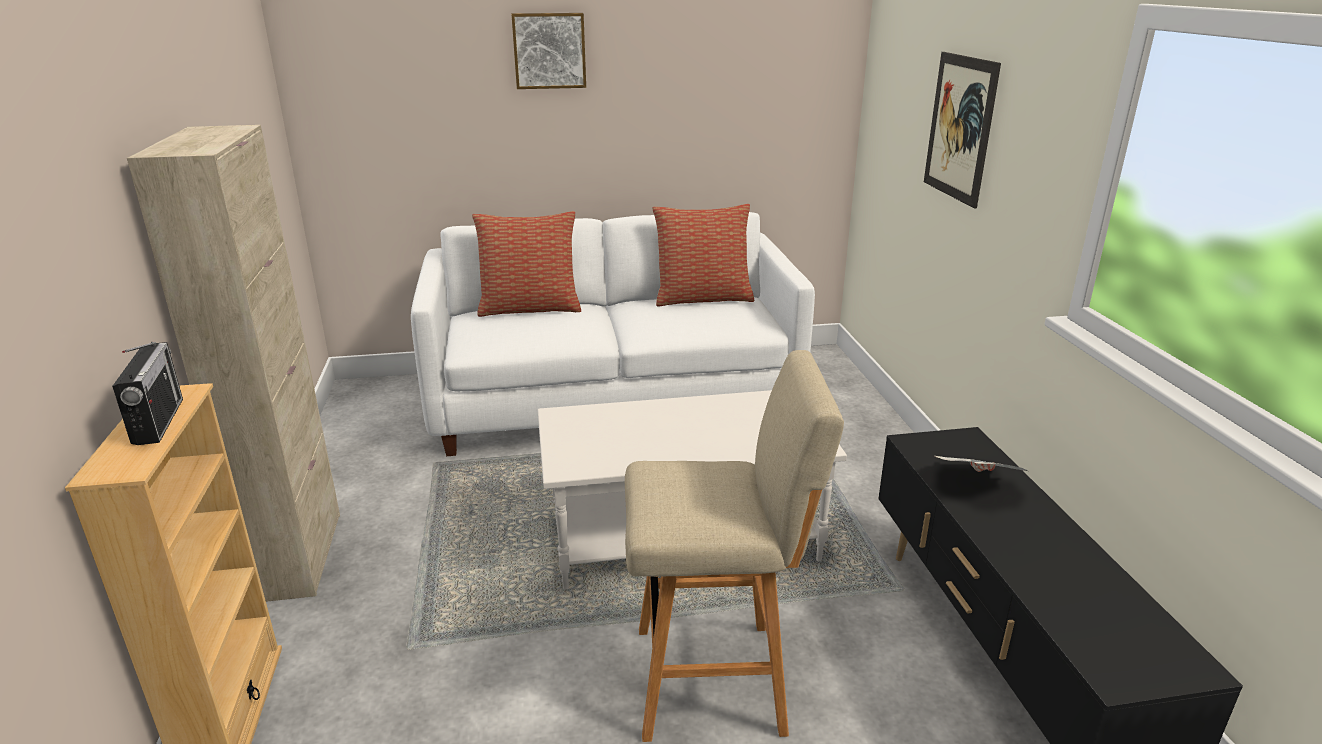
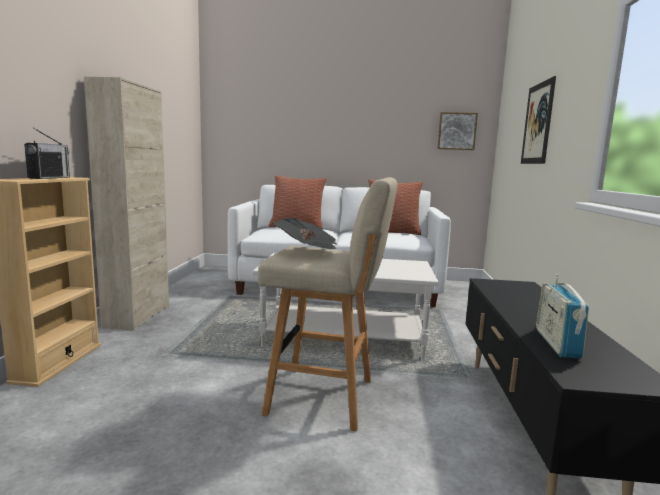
camera: 15 degrees right, 15 degrees down
picture [511,13,586,89] -> picture moved to [437,112,478,150]
newspaper [935,456,1028,472] -> newspaper moved to [273,218,338,249]
none -> radio [536,274,589,359]

